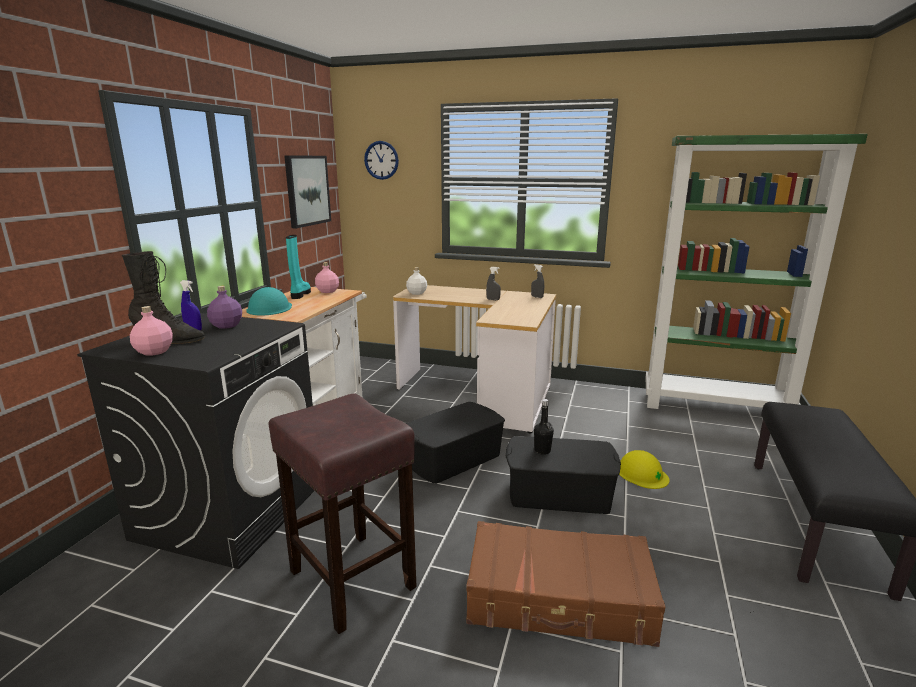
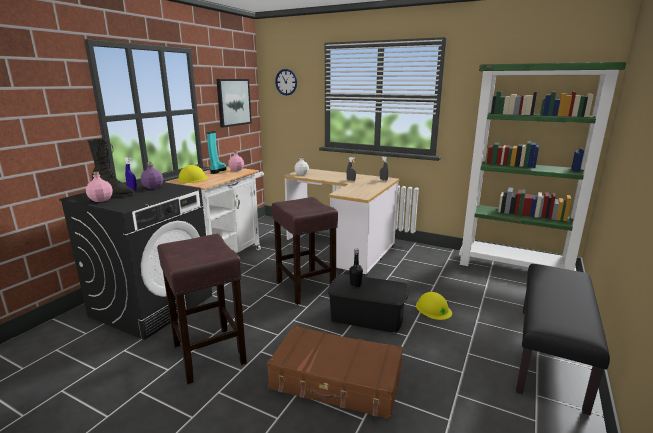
camera: 10 degrees right, 0 degrees up
turquoise hard hat [246,287,292,315] -> yellow hard hat [177,165,208,183]
black storage box [405,402,505,484] -> brown stool [272,197,338,305]

